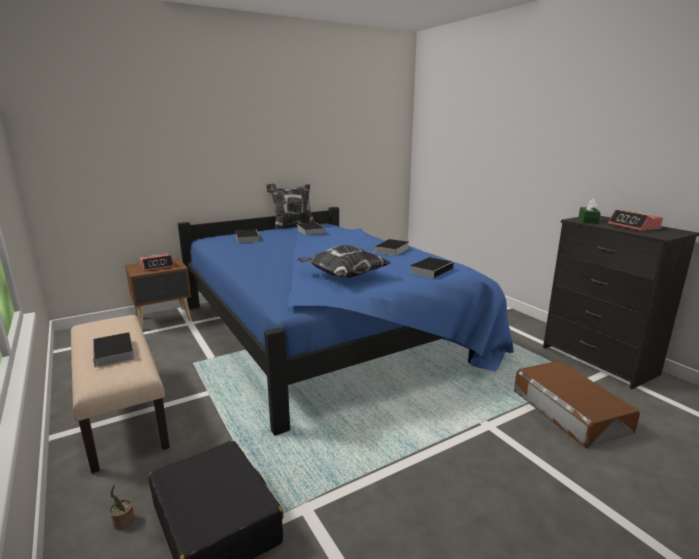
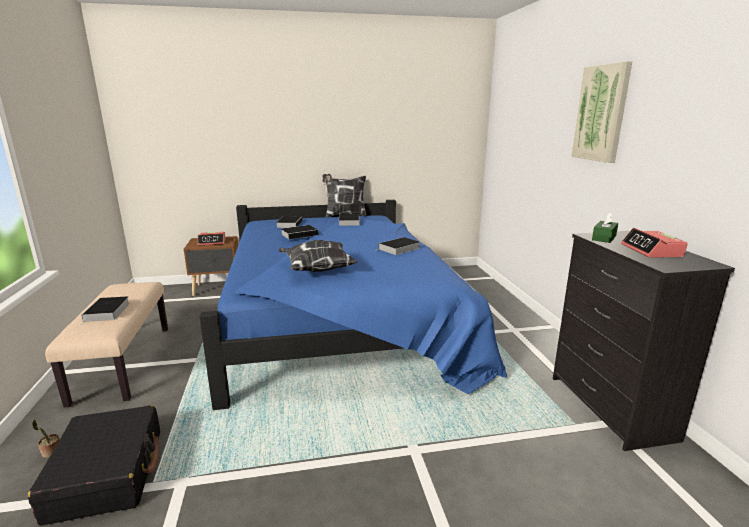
camera: 20 degrees right, 0 degrees up
book [409,257,454,278] -> book moved to [281,225,318,239]
brown storage box [514,361,640,448] -> none
none -> picture [572,61,632,163]

